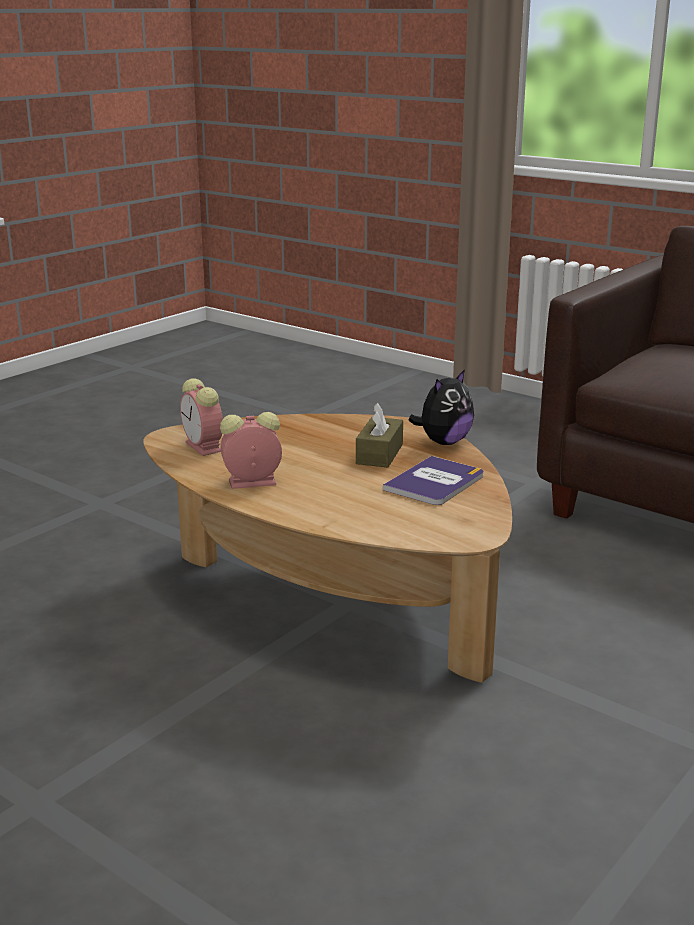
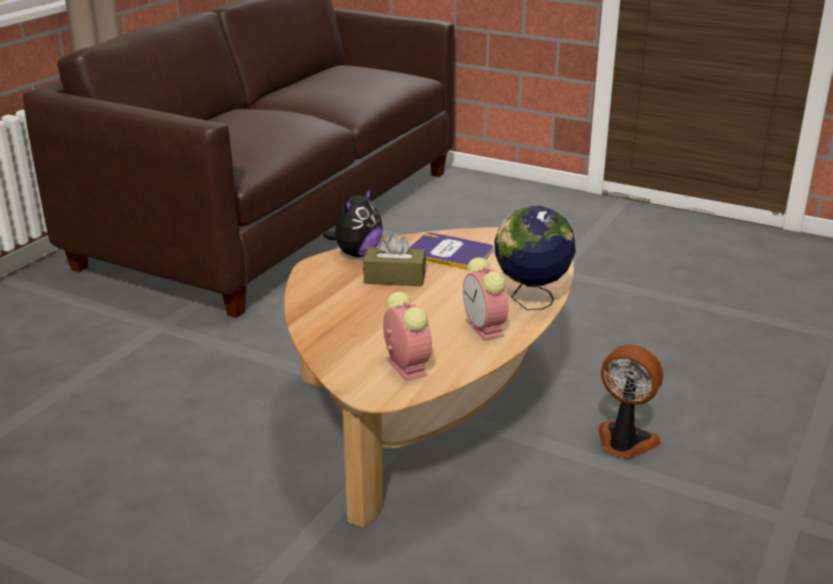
camera: 100 degrees left, 5 degrees up
alarm clock [180,378,223,456] -> alarm clock turned 75 degrees counterclockwise [383,292,432,381]
plush toy [409,369,474,445] -> plush toy turned 90 degrees clockwise [323,187,383,257]
none -> globe [494,206,576,310]
none -> fan [599,344,663,459]

